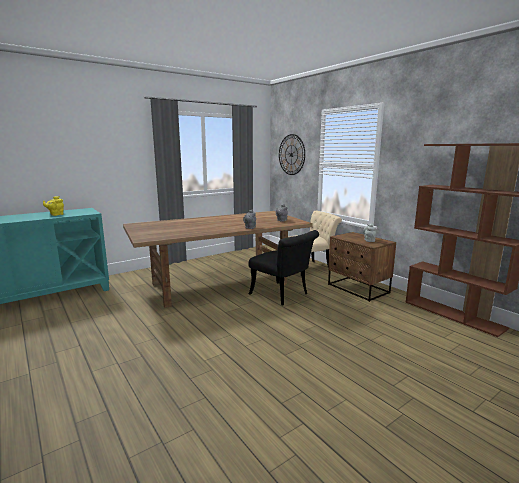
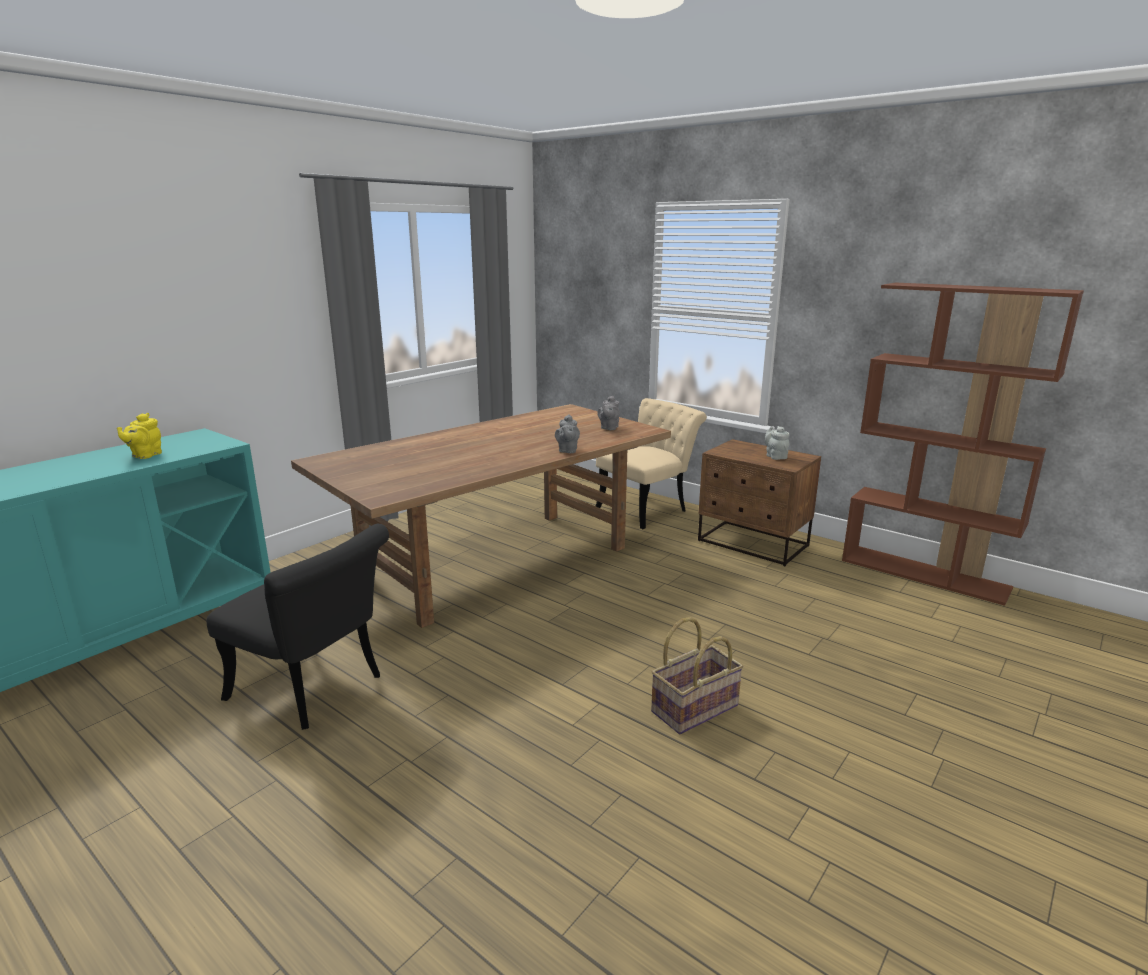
camera: 15 degrees left, 5 degrees up
black chair [249,230,319,306] -> black chair moved to [206,524,389,730]
wall clock [279,134,305,175] -> none
none -> basket [651,617,743,734]

